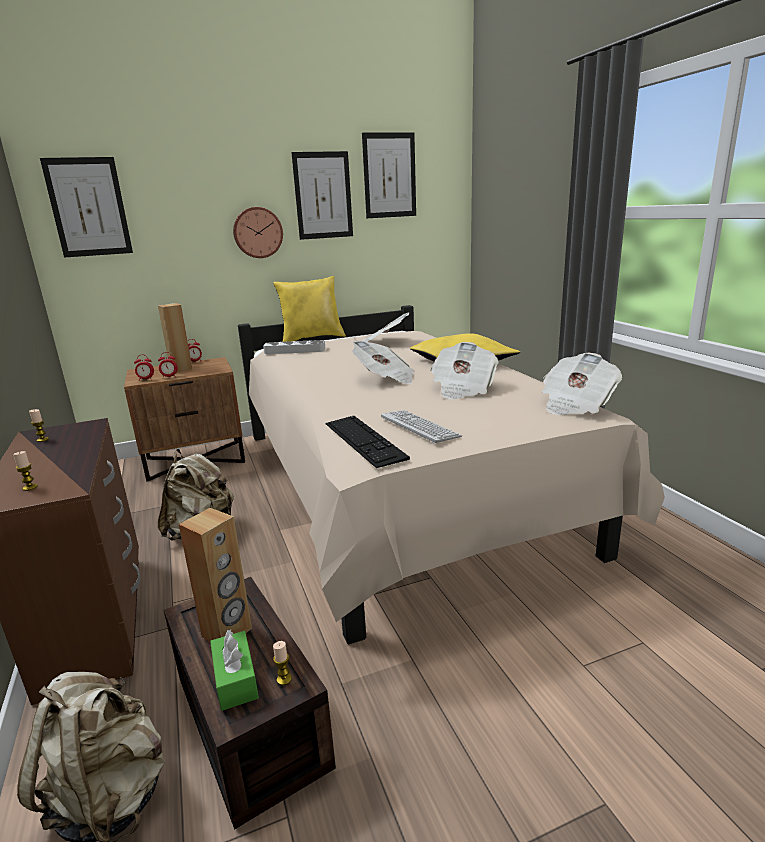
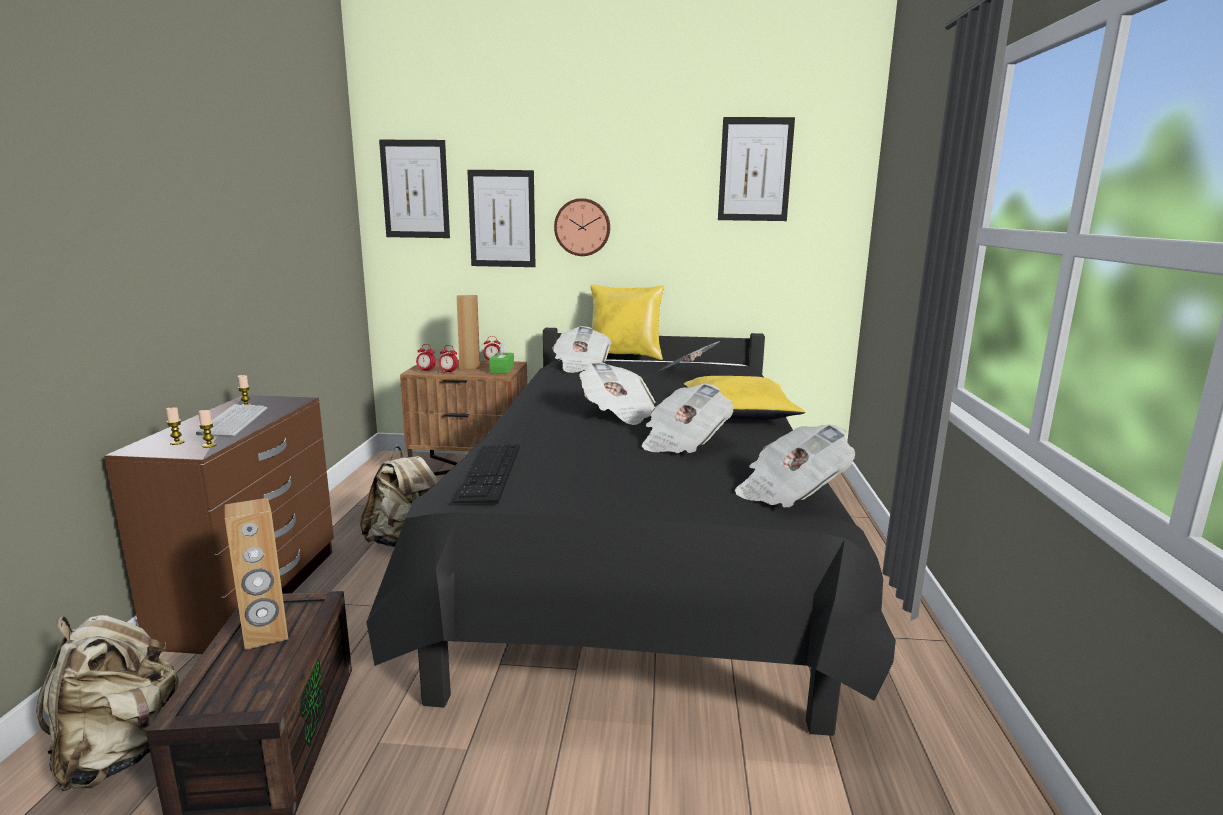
camera: 25 degrees right, 5 degrees down
green tissue box [210,630,259,711] -> green tissue box moved to [489,342,514,374]
beige bed [238,305,665,645] -> black bed [366,328,896,736]
grey tray [263,340,326,354] -> newspaper [552,326,612,373]
candle [273,641,292,685] -> candle moved to [198,410,217,448]
picture [291,151,353,240] -> picture moved to [467,170,536,267]
keyboard [381,410,462,443] -> keyboard moved to [196,404,267,436]

